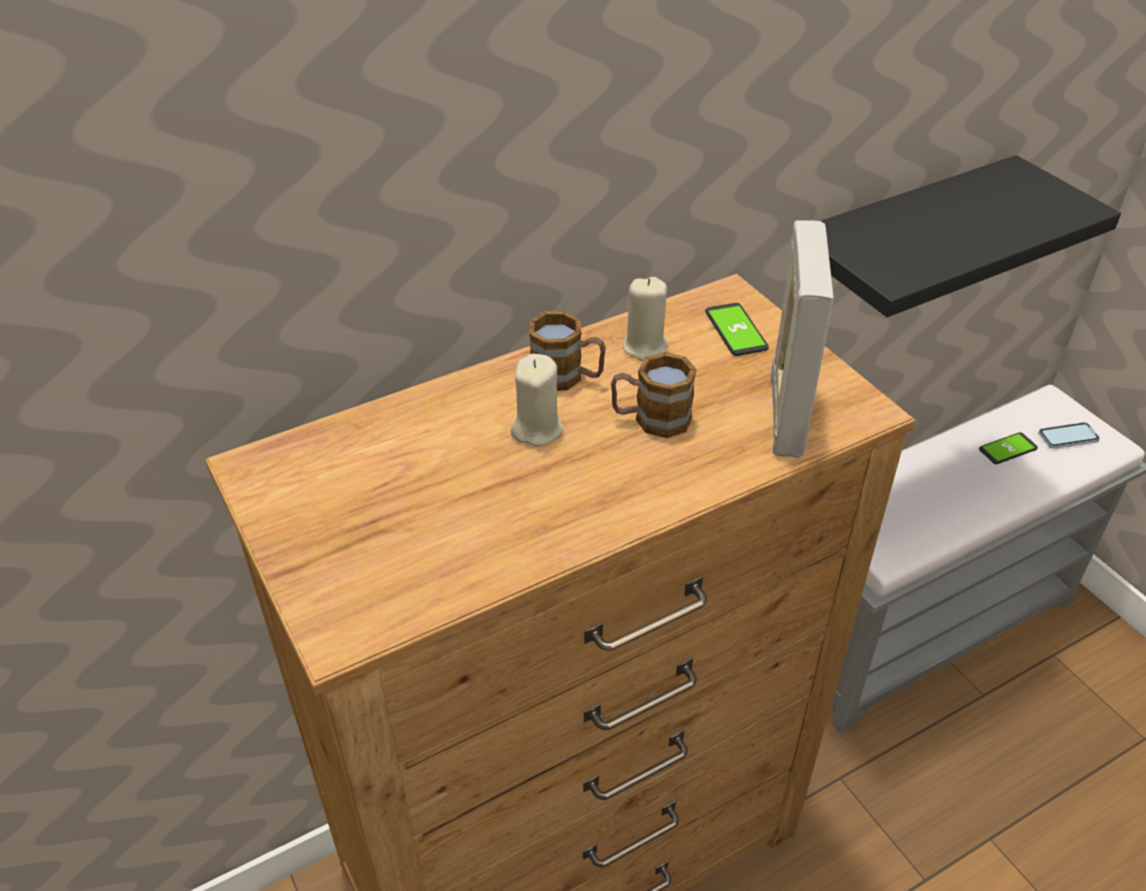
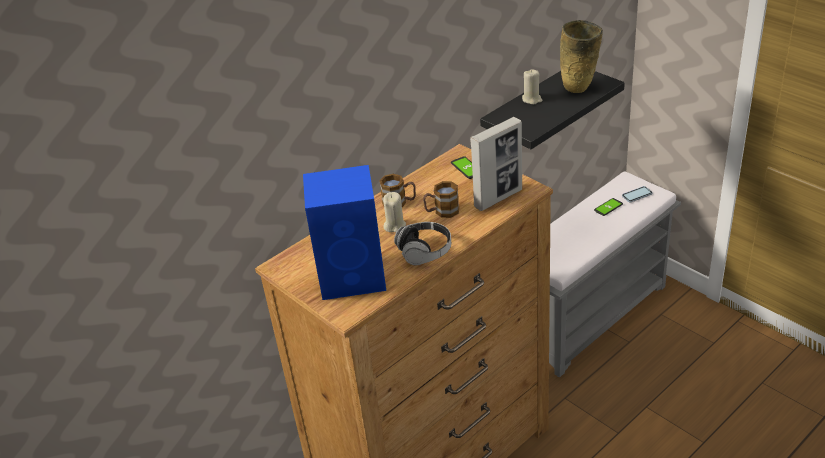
camera: 10 degrees left, 5 degrees down
beige candle [623,277,669,362] -> beige candle moved to [522,69,543,105]
picture frame [770,220,834,458] -> picture frame turned 60 degrees clockwise [470,117,522,211]
none -> blue speaker [303,165,386,300]
none -> headphones [394,222,451,265]
none -> beige vase [560,20,603,93]

